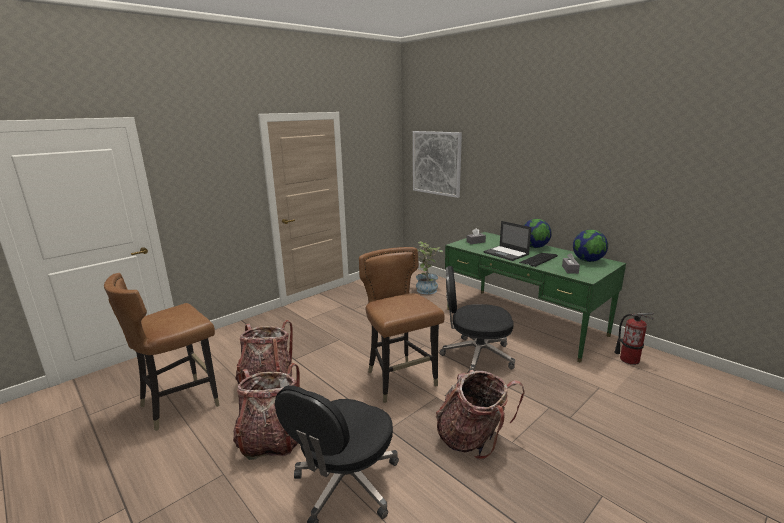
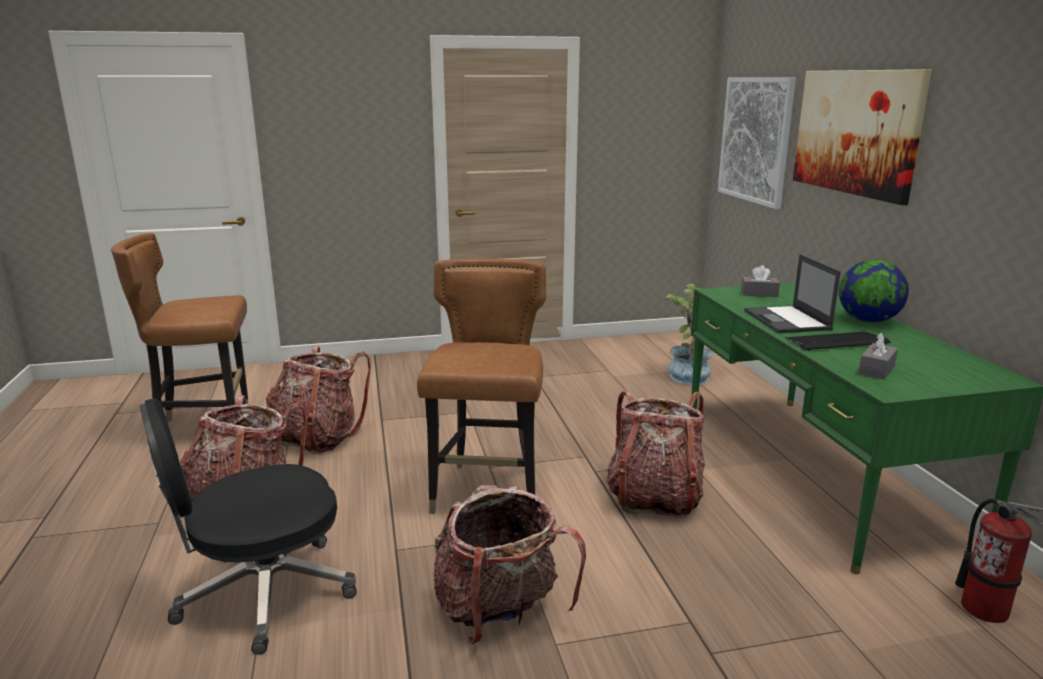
camera: 30 degrees right, 0 degrees up
black office chair [440,266,515,373] -> backpack [607,391,705,518]
globe [573,230,608,262] -> none
none -> picture [793,69,932,205]

